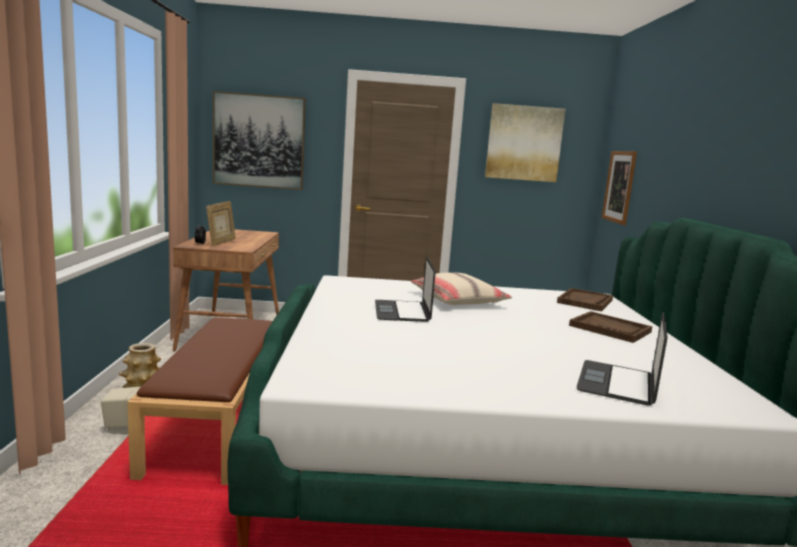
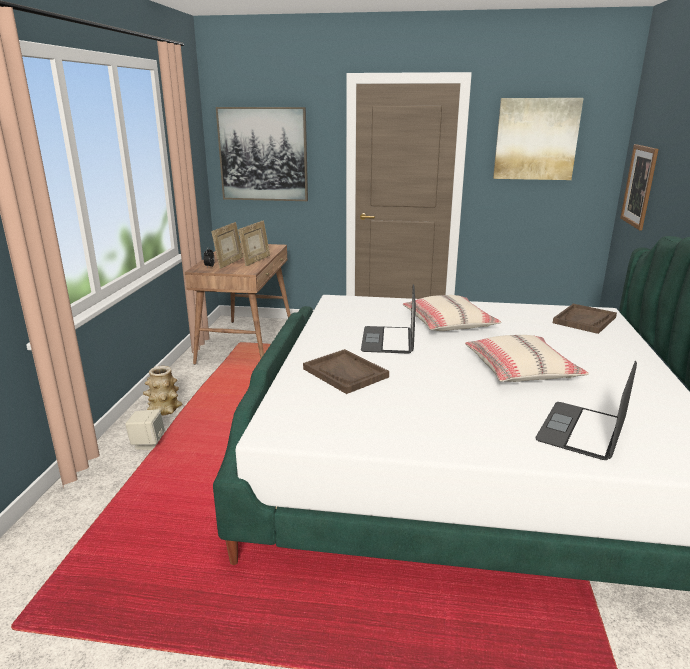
camera: 10 degrees right, 10 degrees up
brown bench [127,317,273,485] -> none
brown tray [569,311,652,343] -> brown tray moved to [303,349,389,394]
none -> picture frame [238,221,270,266]
none -> beige pillow [465,335,589,382]

